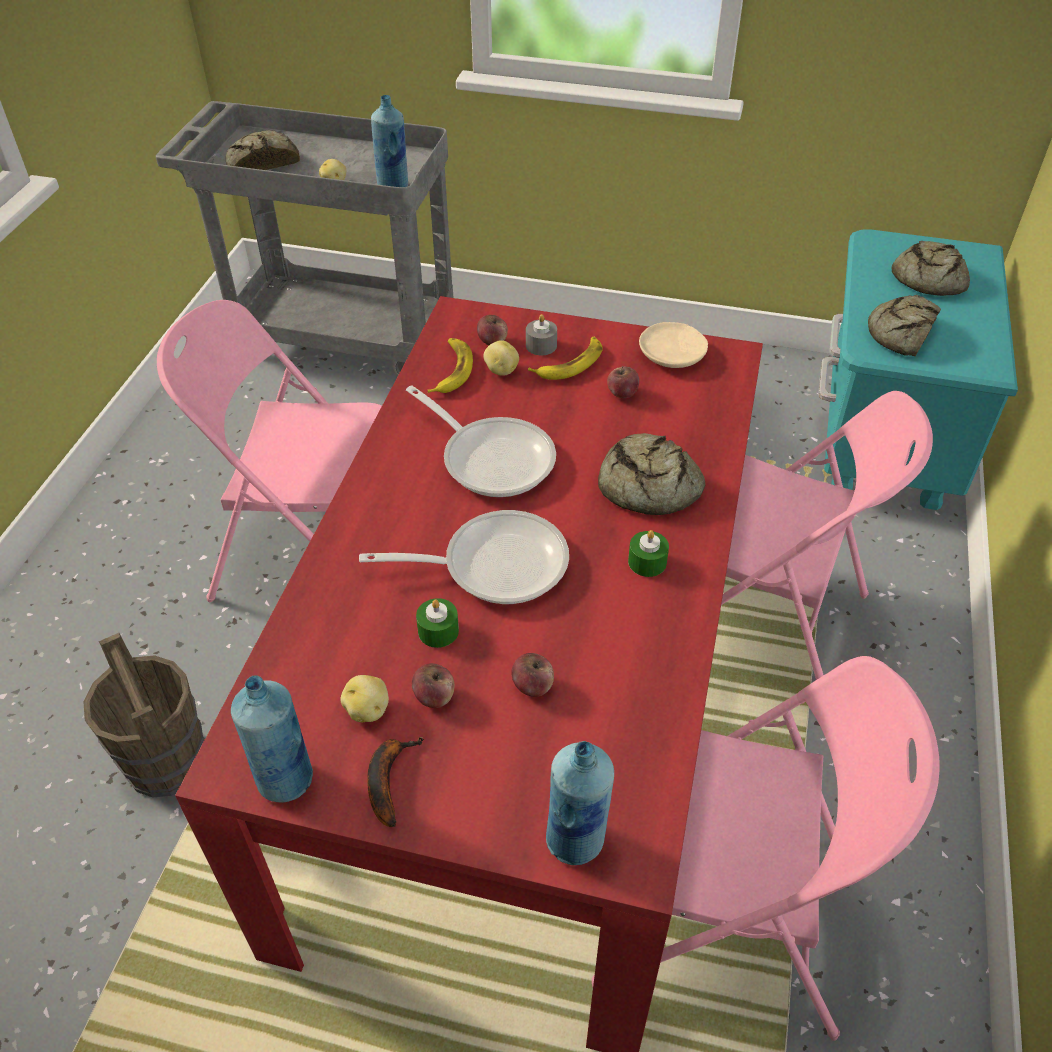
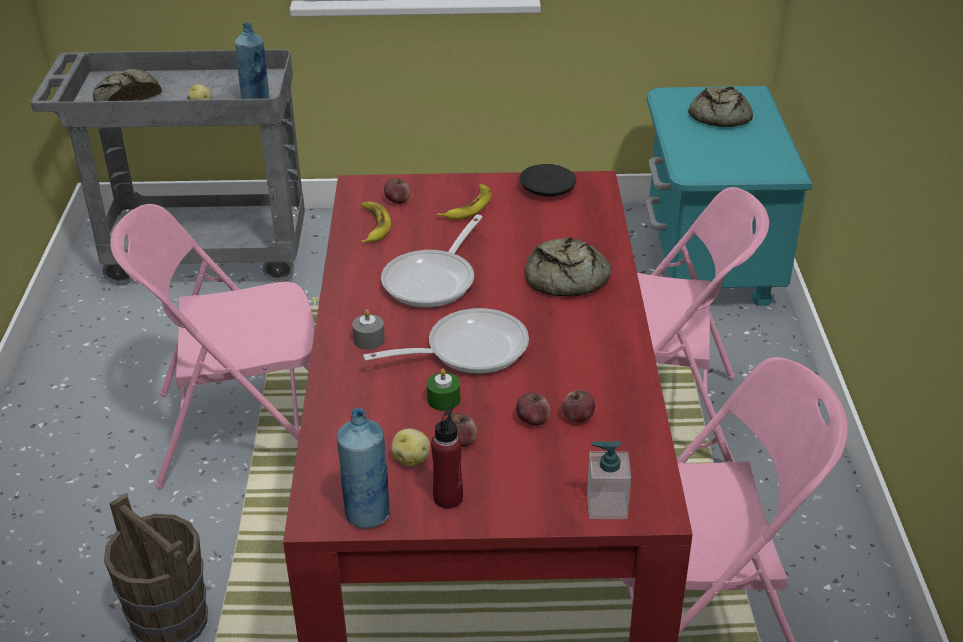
camera: 15 degrees left, 10 degrees down
banana [367,737,424,827] -> red bottle [431,407,463,509]
frying pan [406,386,556,497] -> frying pan turned 90 degrees clockwise [381,215,483,308]
potato [484,340,519,376] -> none
grey candle [526,314,557,355] -> grey candle moved to [352,310,385,350]
blue bottle [546,741,614,865] -> soap dispenser [587,441,631,519]
apple [607,366,639,398] -> apple moved to [562,390,595,423]
green candle [628,530,669,577] -> none
beige plate [639,322,708,368] -> black plate [520,164,576,197]
bread [868,295,941,356] -> none

